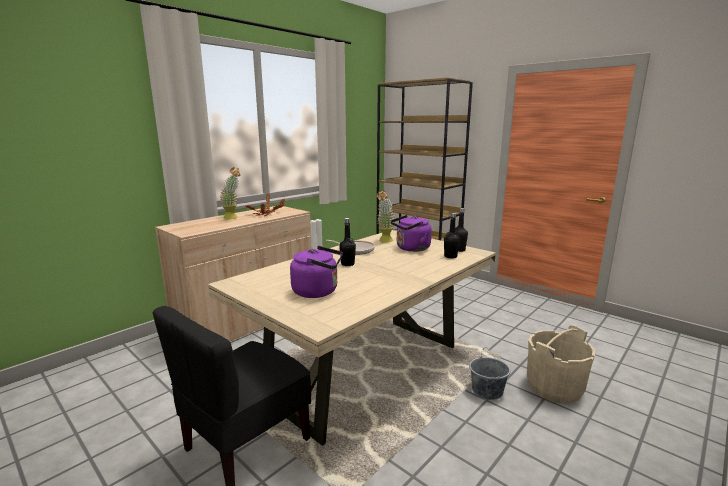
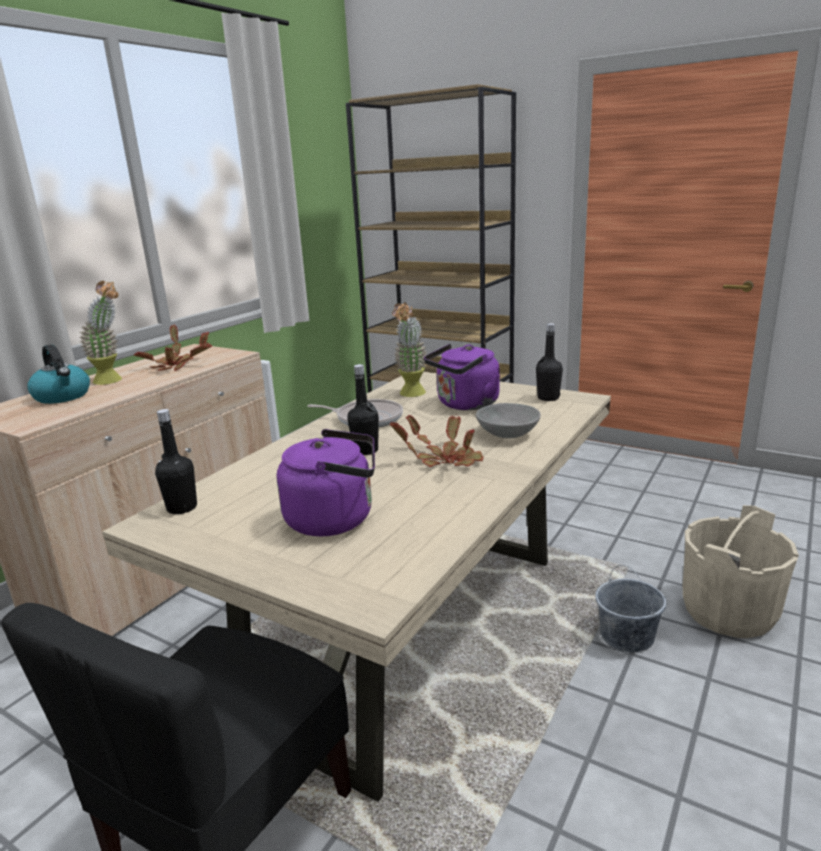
camera: 10 degrees left, 5 degrees up
black bottle [444,213,460,259] -> black bottle moved to [155,409,197,514]
none -> kettle [27,344,90,404]
none -> potted plant [390,414,484,467]
none -> grey bowl [476,403,541,438]

